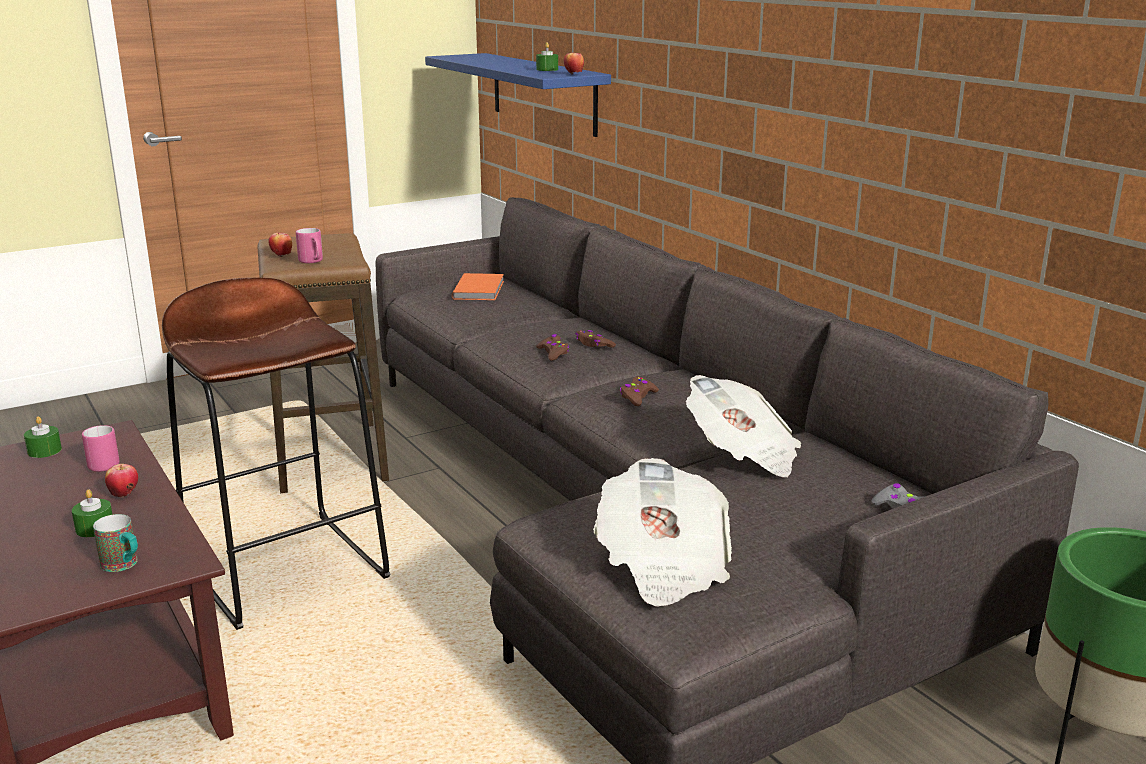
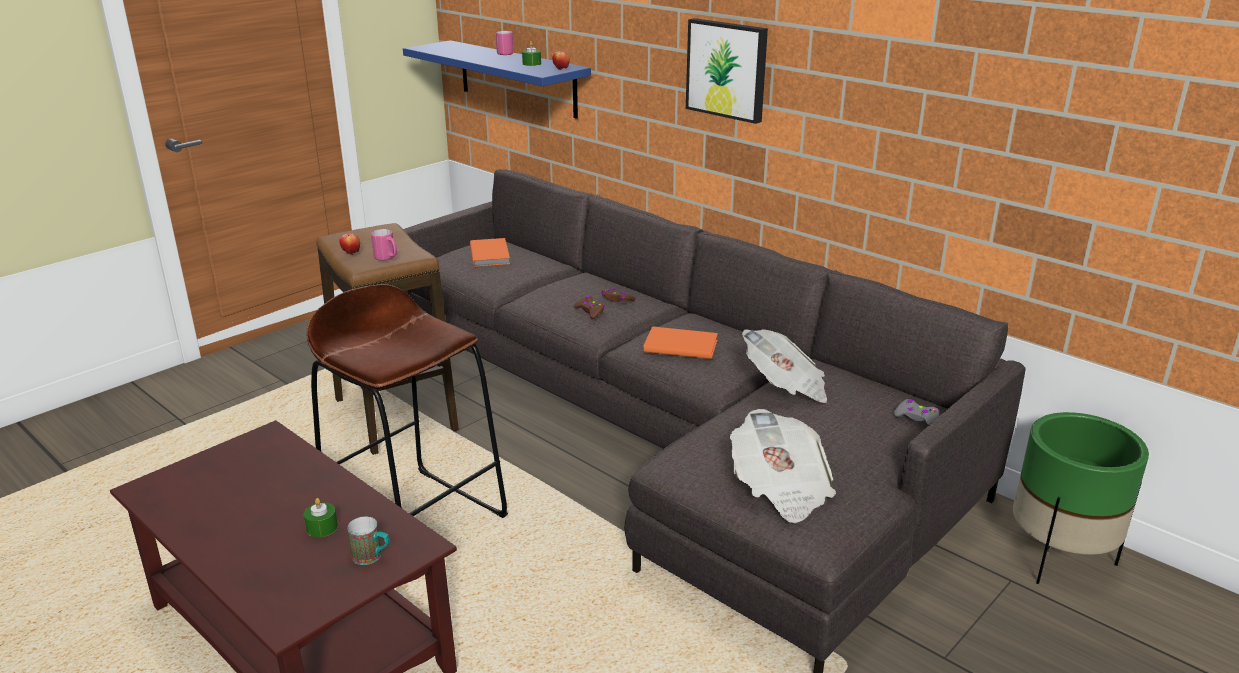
camera: 15 degrees left, 5 degrees up
green candle [24,416,62,458] -> none
pink mug [82,425,120,472] -> pink mug moved to [496,31,514,55]
apple [105,464,138,497] -> none
brown game controller [620,376,659,406] -> orange book [643,326,718,359]
none -> picture [686,18,768,124]

